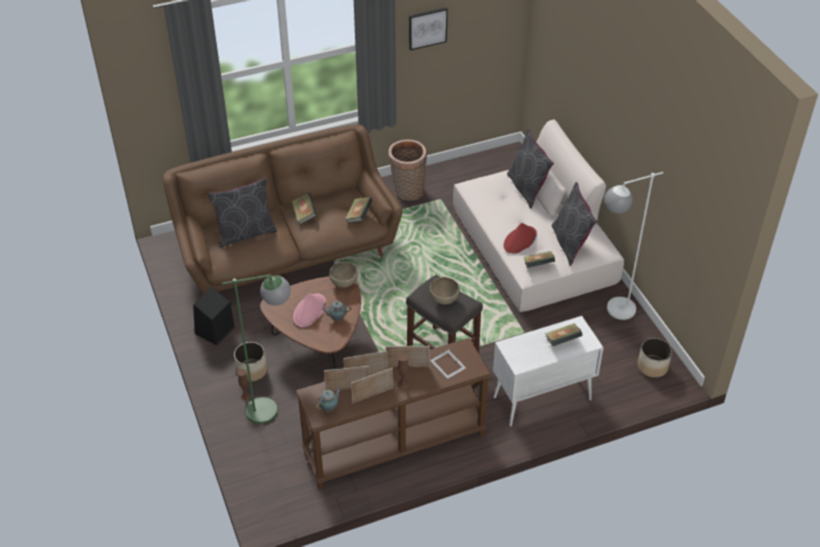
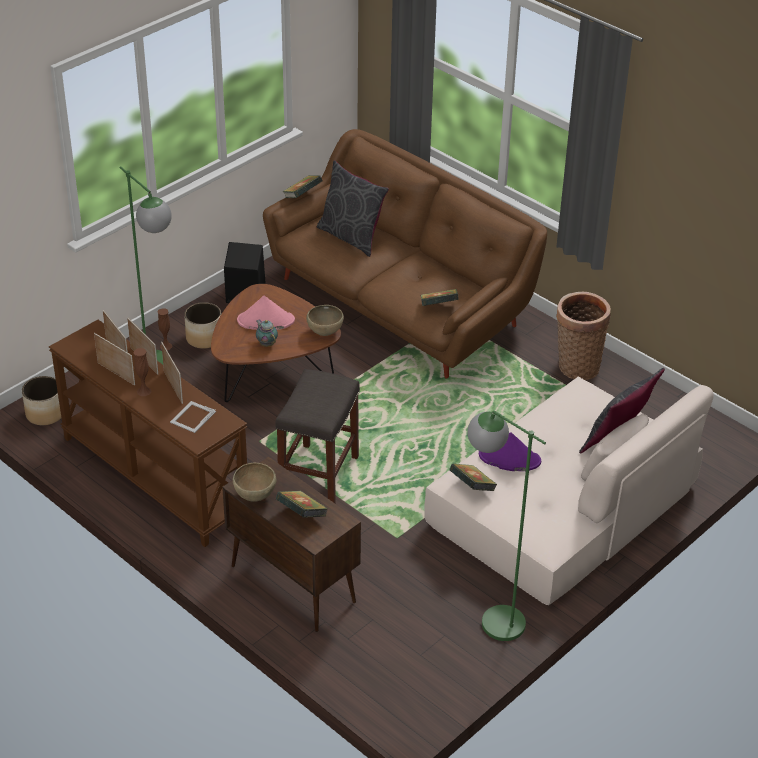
camera: 65 degrees right, 5 degrees down
book [292,192,317,224] -> book moved to [282,175,323,198]
teapot [316,388,341,412] -> none
picture [409,7,448,50] -> none
brown bowl [429,277,460,305] -> brown bowl moved to [233,463,276,502]
white cabinet [493,316,604,426] -> brown cabinet [222,457,361,632]
red hat [504,223,537,253] -> purple hat [479,432,541,471]
grey pillow [552,182,597,266] -> none
white floor lamp [604,172,663,320] -> green floor lamp [467,410,546,641]
planter [638,338,672,378] -> planter moved to [22,376,61,425]

